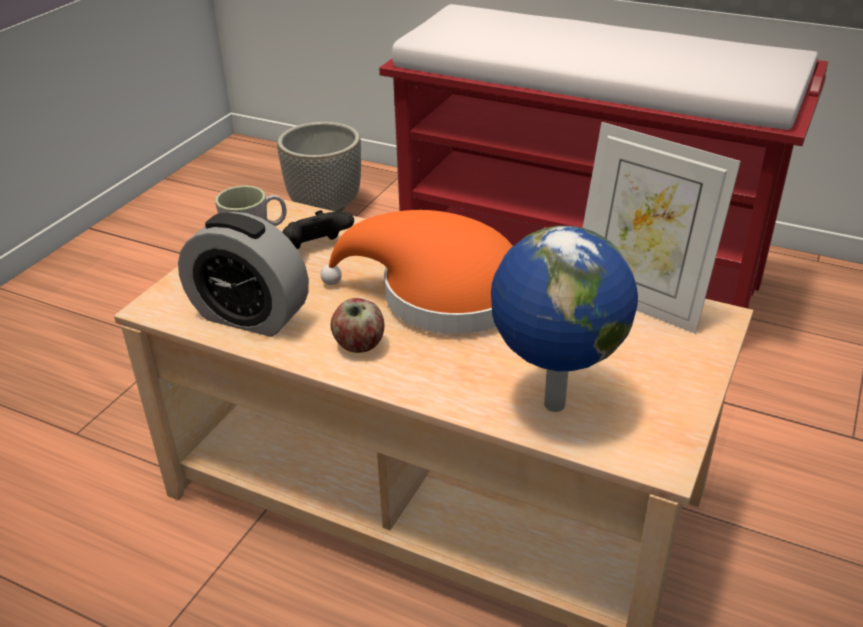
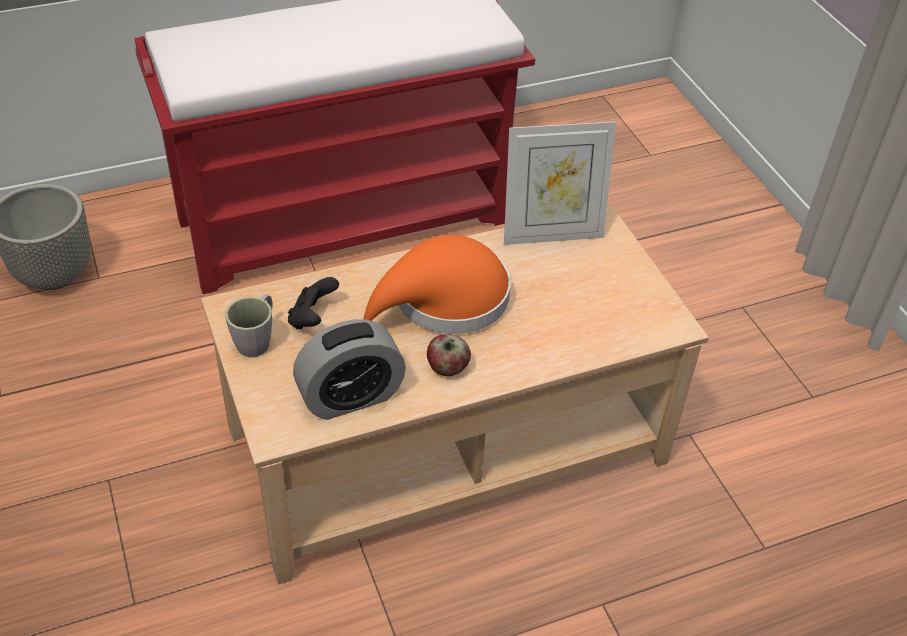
camera: 50 degrees left, 10 degrees up
globe [491,226,638,412] -> none

